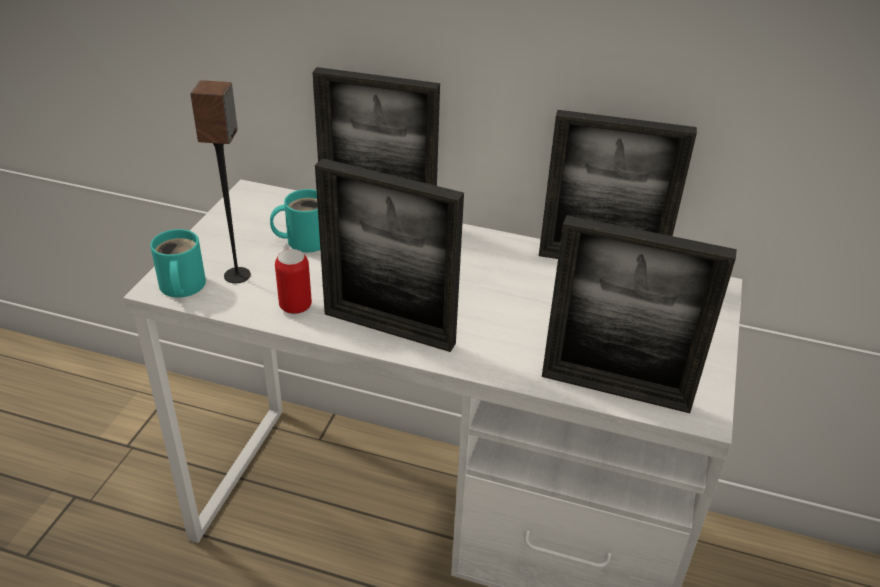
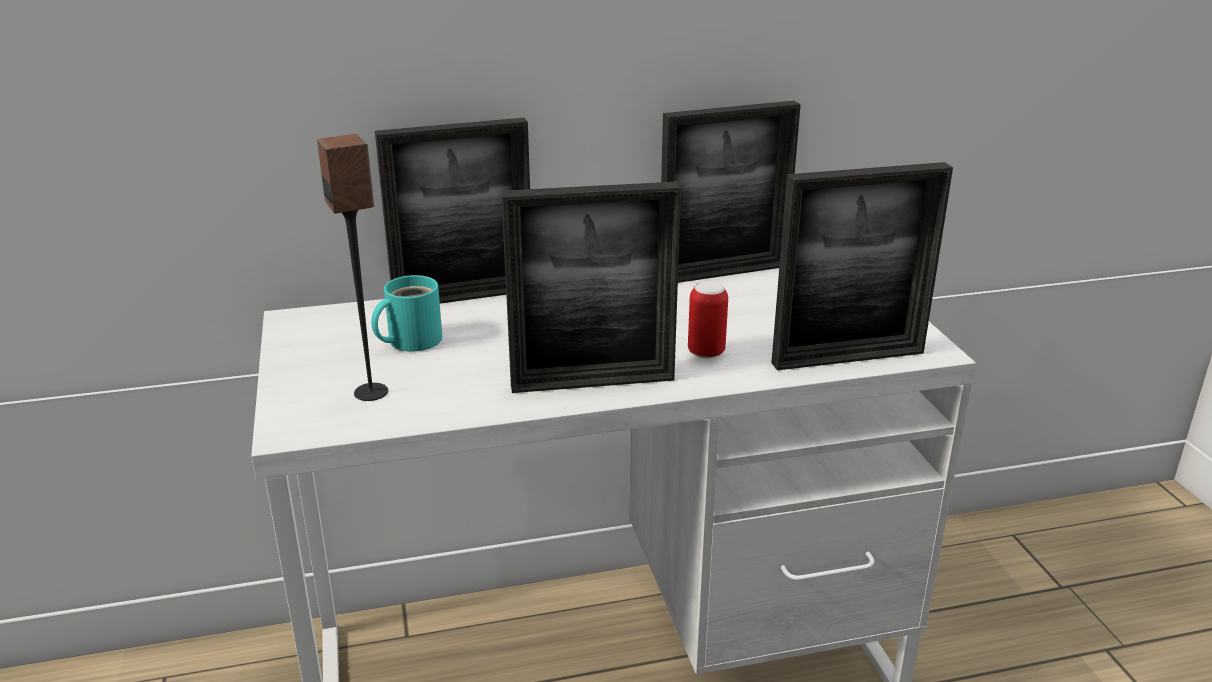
camera: 30 degrees left, 10 degrees down
turquoise mug [150,229,206,298] -> none
can [275,249,312,314] -> can moved to [688,281,728,358]

